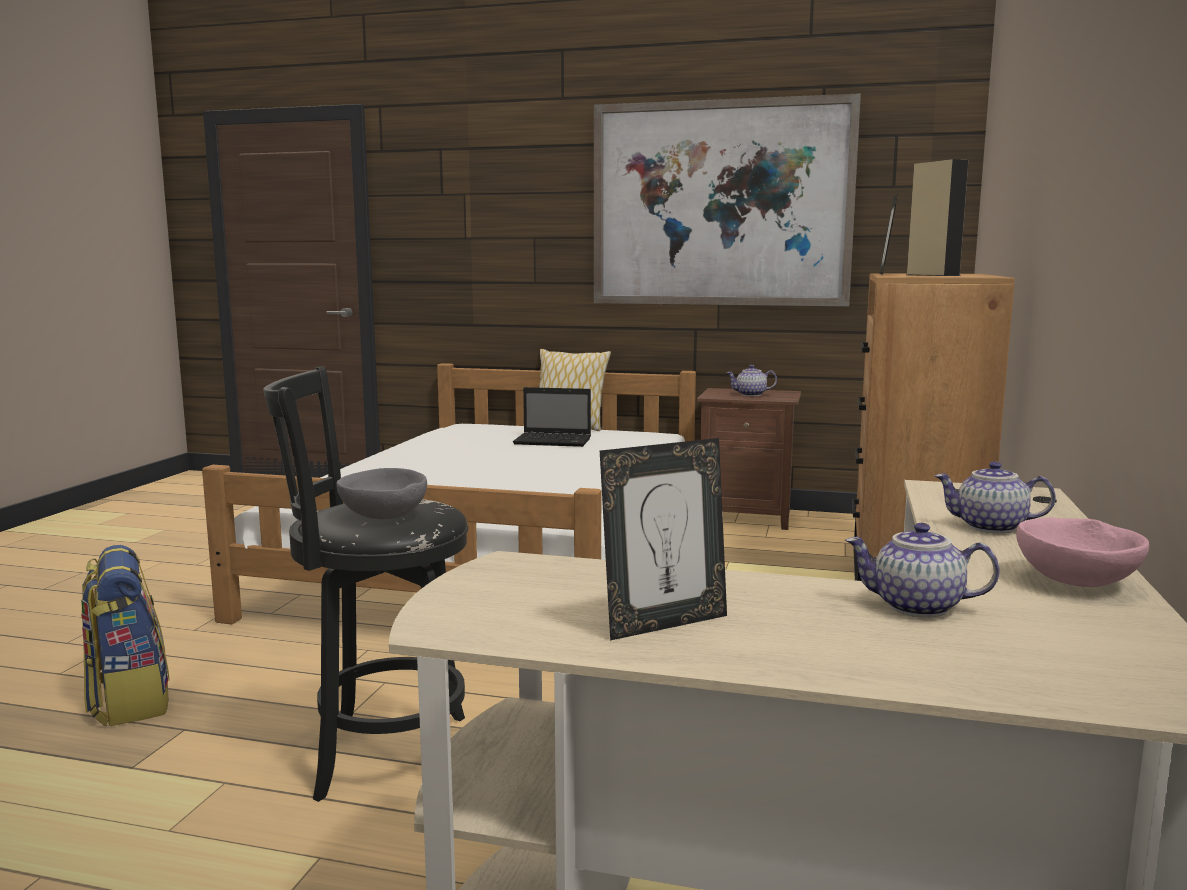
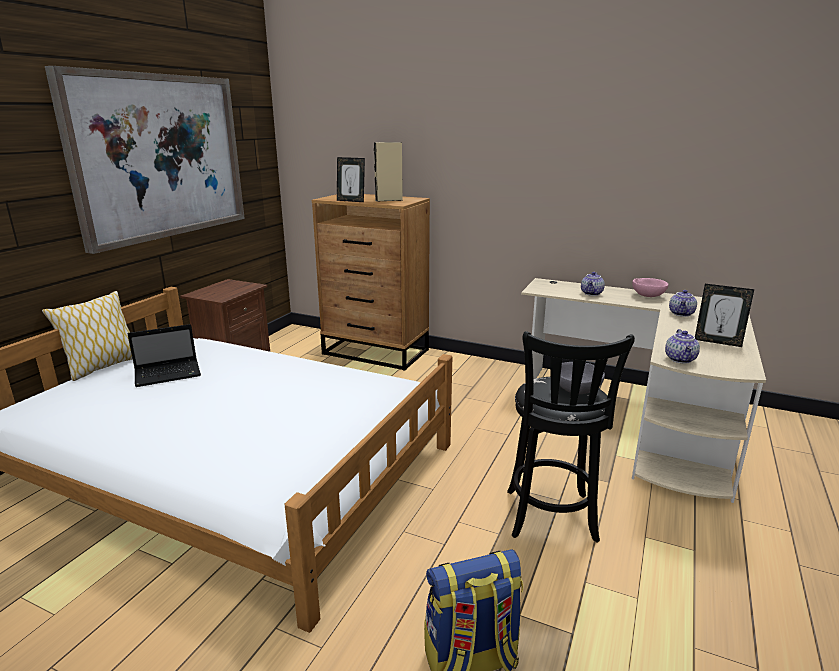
camera: 80 degrees left, 10 degrees up
laptop [513,387,591,447] -> laptop turned 45 degrees clockwise [128,324,201,387]
picture frame [600,438,727,641] -> picture frame turned 135 degrees clockwise [695,284,754,347]
teapot [727,365,777,396] -> teapot moved to [665,329,700,364]

